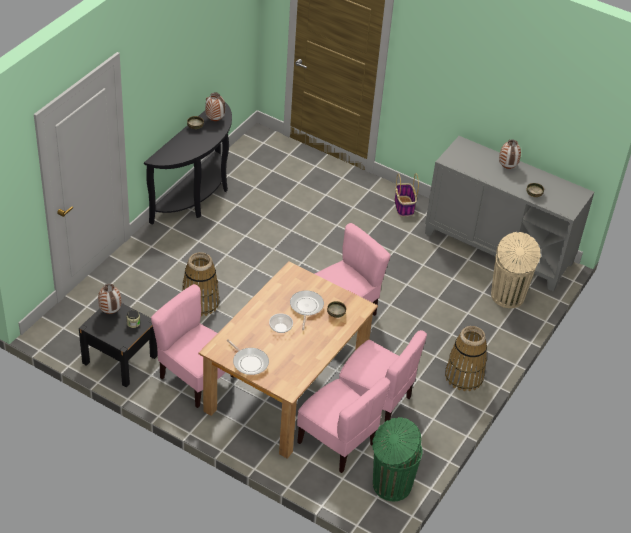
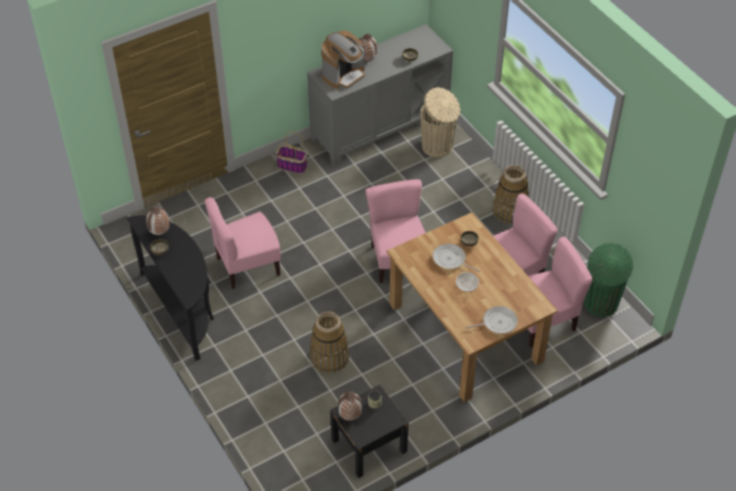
camera: 60 degrees left, 5 degrees up
pink chair [151,284,234,408] -> pink chair moved to [204,197,281,289]
none -> coffee machine [321,31,365,90]

